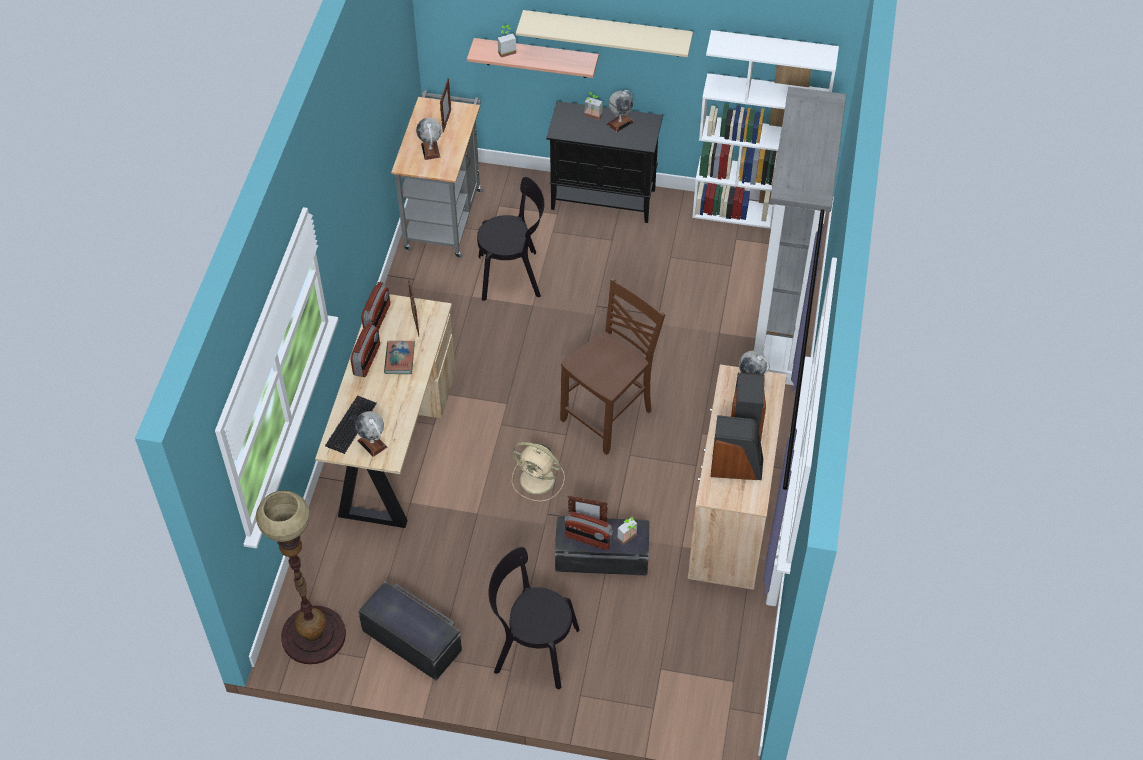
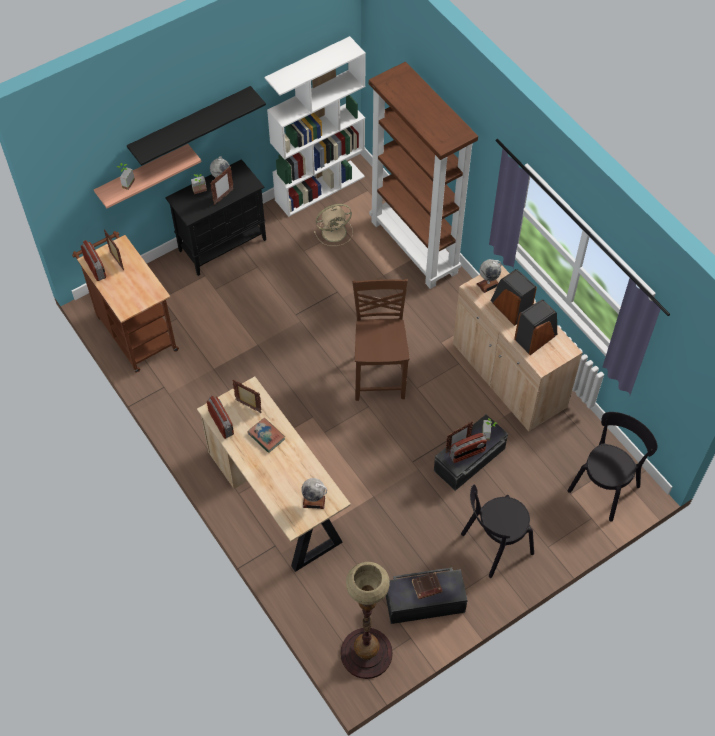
camera: 45 degrees left, 5 degrees up
keyboard [325,395,377,454] -> none
radio [350,322,380,377] -> radio moved to [81,240,106,281]
grey cart [391,91,483,258] -> brown cart [72,231,179,373]
globe [416,118,442,160] -> none
black chair [477,177,544,301] -> black chair moved to [568,412,658,522]
beige fan [512,442,565,502] -> beige fan moved to [314,204,353,246]
beige shelf [516,10,693,57] -> black shelf [127,86,266,166]
grey bookcase [754,87,847,385] -> brown bookcase [369,62,478,289]
none -> picture frame [210,166,234,205]
none -> brown book [412,572,443,599]

